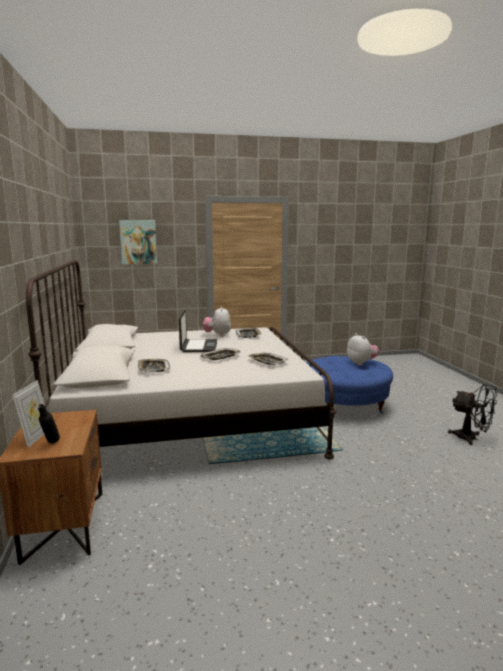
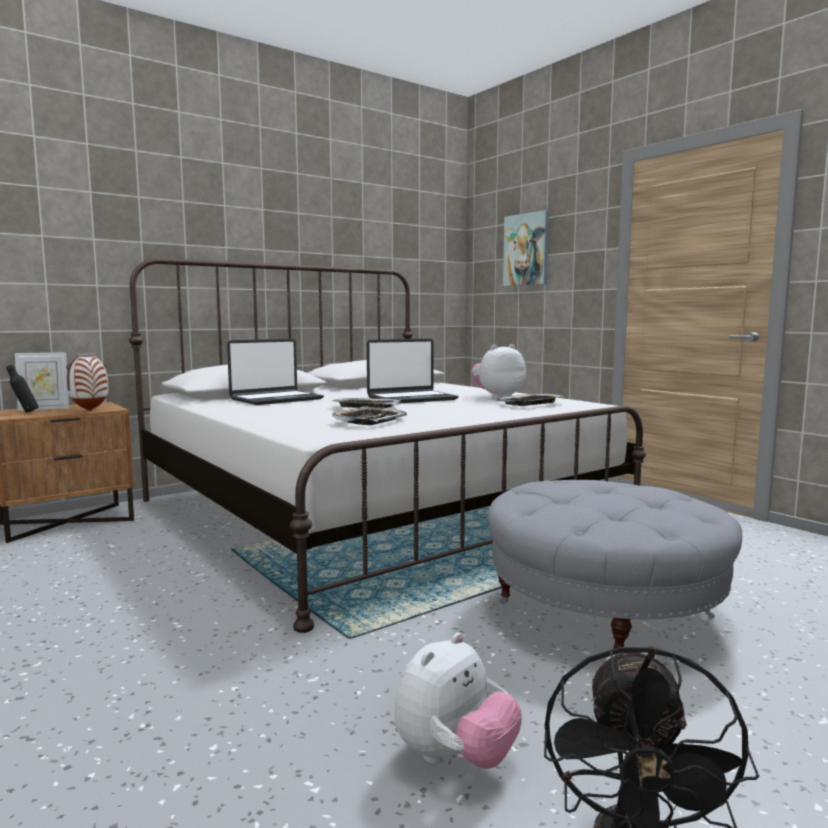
camera: 65 degrees right, 5 degrees down
tray [138,359,170,373] -> laptop [227,339,324,405]
blue ottoman [306,356,393,414] -> grey ottoman [488,480,742,655]
plush toy [347,333,379,366] -> plush toy moved to [394,633,522,769]
none -> vase [66,353,108,411]

